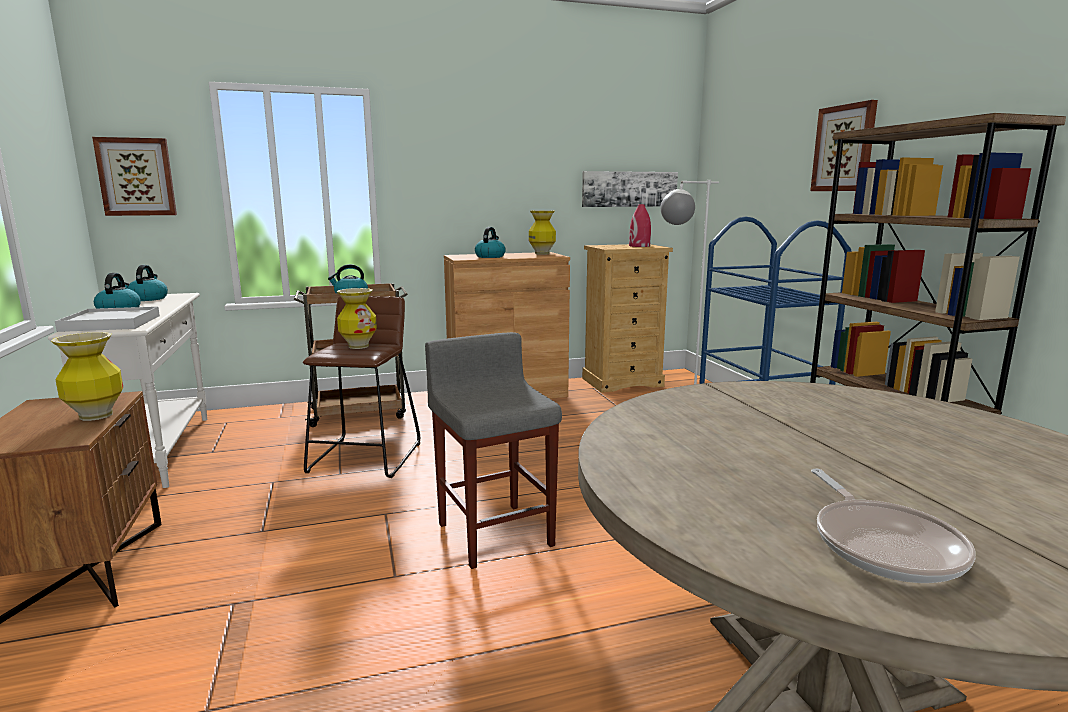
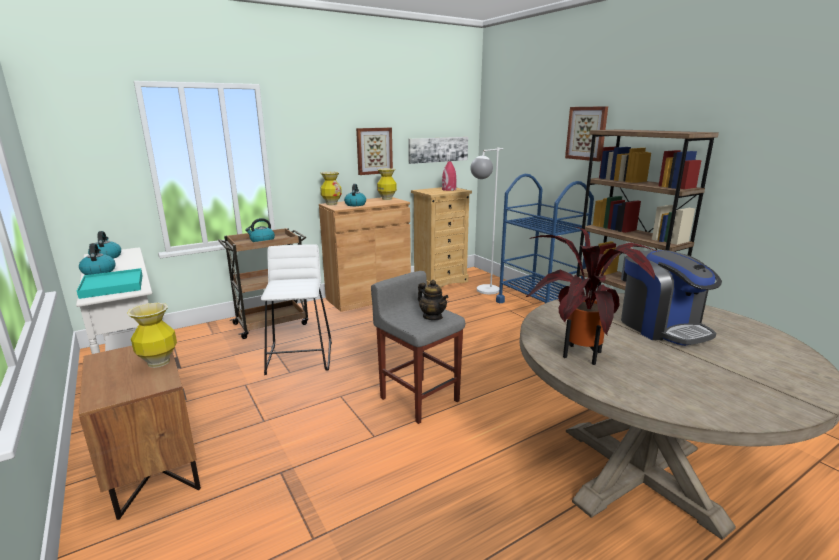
camera: 15 degrees left, 5 degrees up
white tray [55,307,160,332] -> turquoise tray [77,268,143,299]
picture [92,137,177,216] -> picture moved to [356,128,393,175]
brown stool [303,296,420,478] -> white stool [261,244,332,375]
vase [337,288,377,349] -> vase moved to [320,172,342,205]
frying pan [811,469,976,583] -> none
none -> teapot [418,280,449,320]
none -> potted plant [526,227,658,365]
none -> coffee machine [621,250,722,346]

